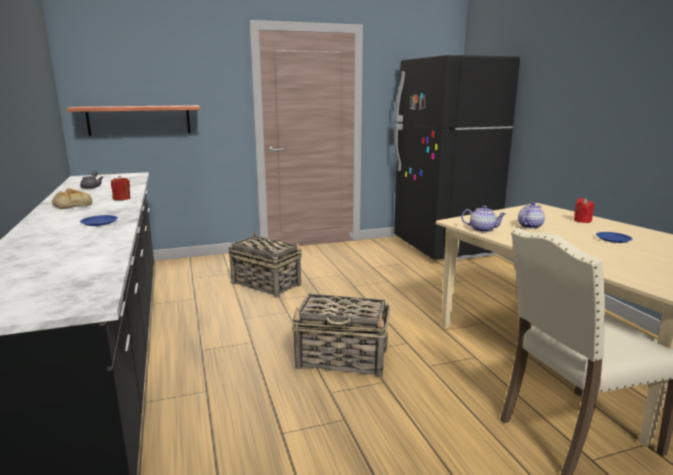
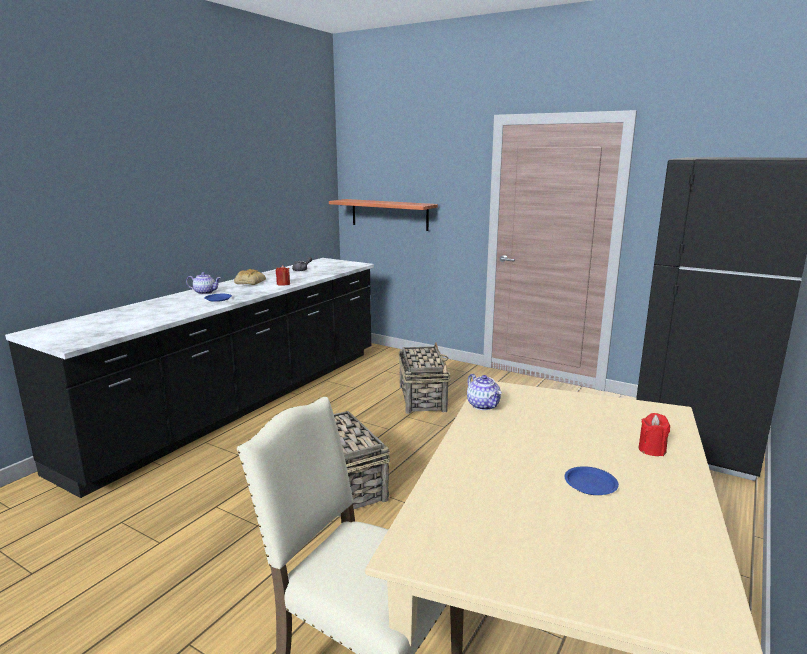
camera: 50 degrees right, 0 degrees up
teapot [518,203,545,229] -> teapot moved to [186,272,221,295]

